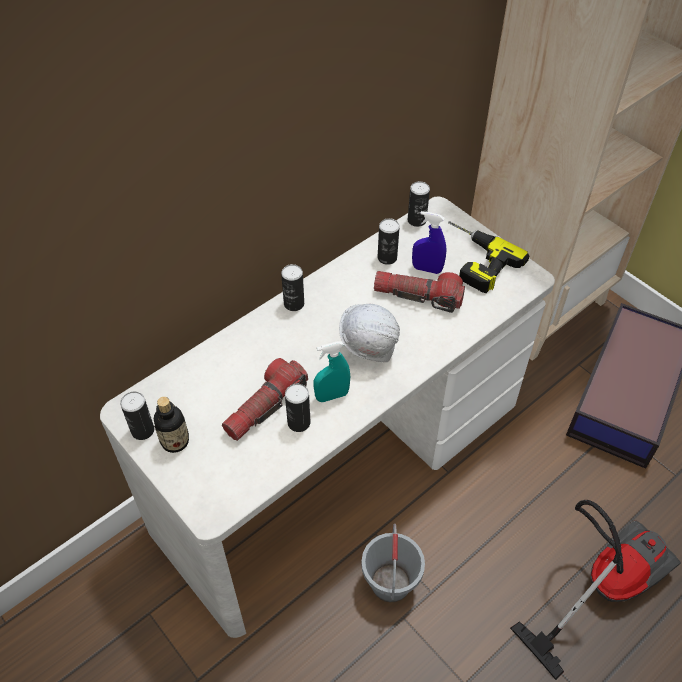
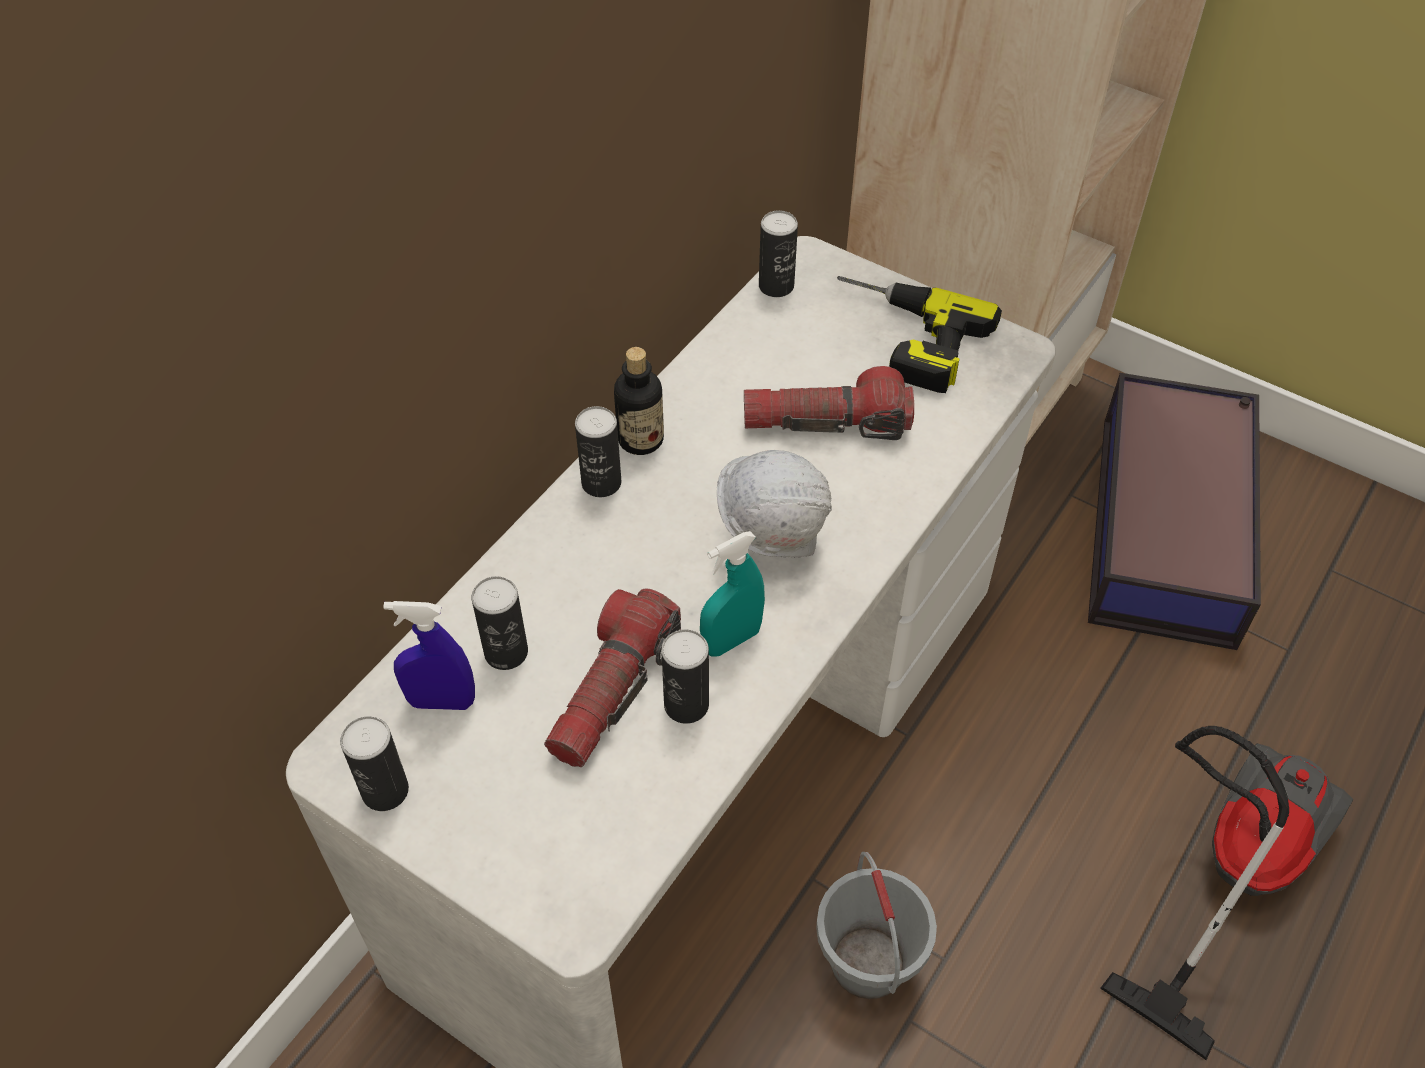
camera: 15 degrees left, 0 degrees up
bottle [154,397,189,453] -> bottle moved to [614,347,664,455]
can [378,218,400,265] -> can moved to [472,576,528,670]
blue spray bottle [412,211,447,274] -> blue spray bottle moved to [384,601,475,710]

